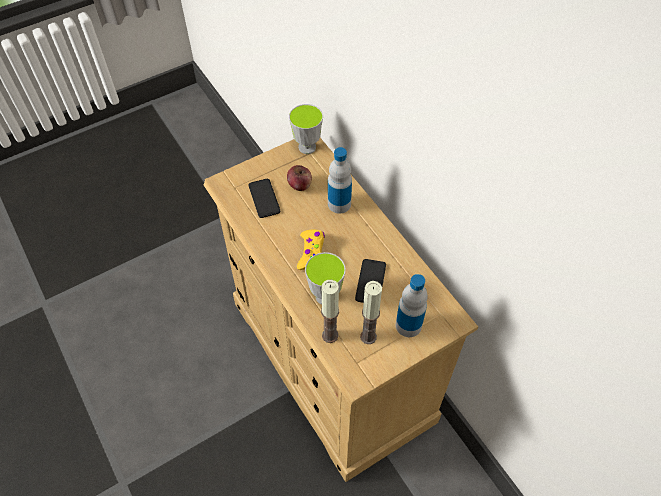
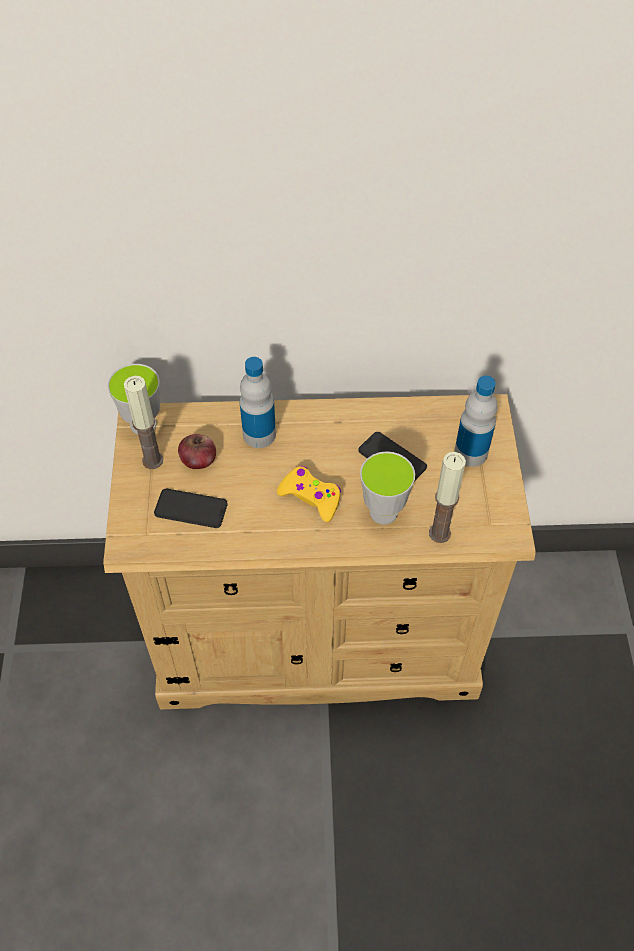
camera: 60 degrees left, 0 degrees up
candle [360,281,382,344] -> candle moved to [124,376,163,469]

